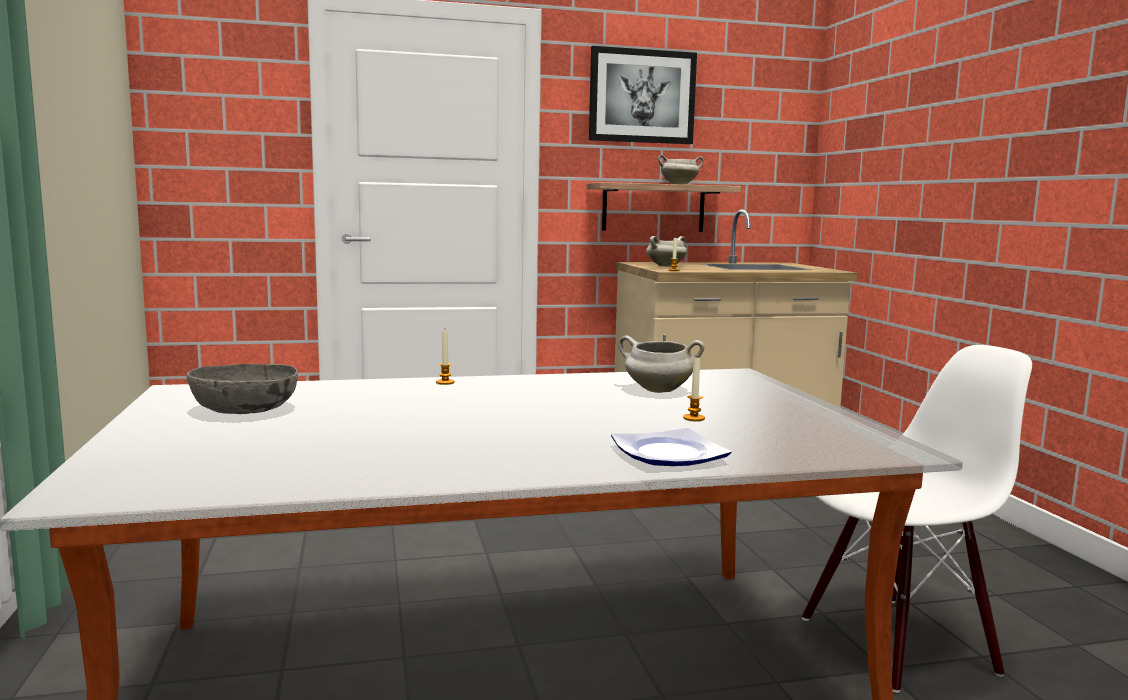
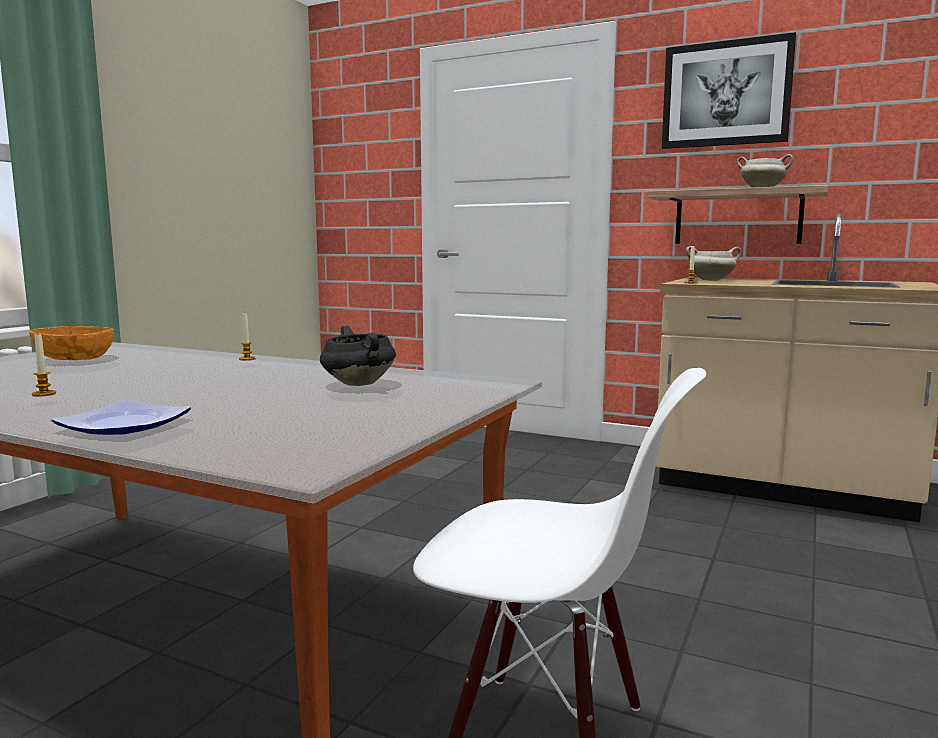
camera: 40 degrees right, 0 degrees up
grey bowl [187,364,298,414] -> orange bowl [29,326,114,360]
white cooking pot [618,335,705,393] -> black cooking pot [320,326,396,386]
candle [683,358,705,421] -> candle moved to [32,332,56,396]

